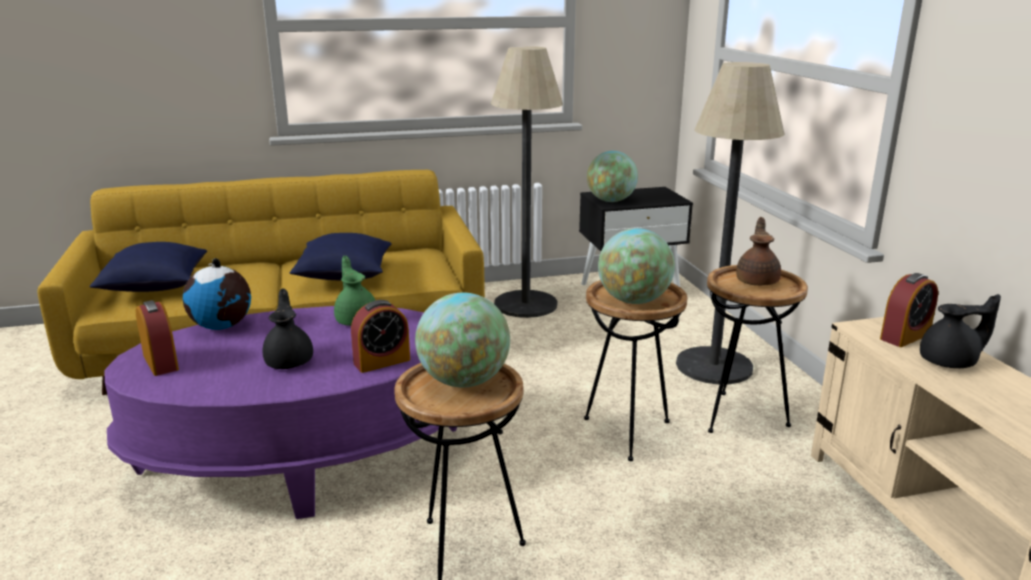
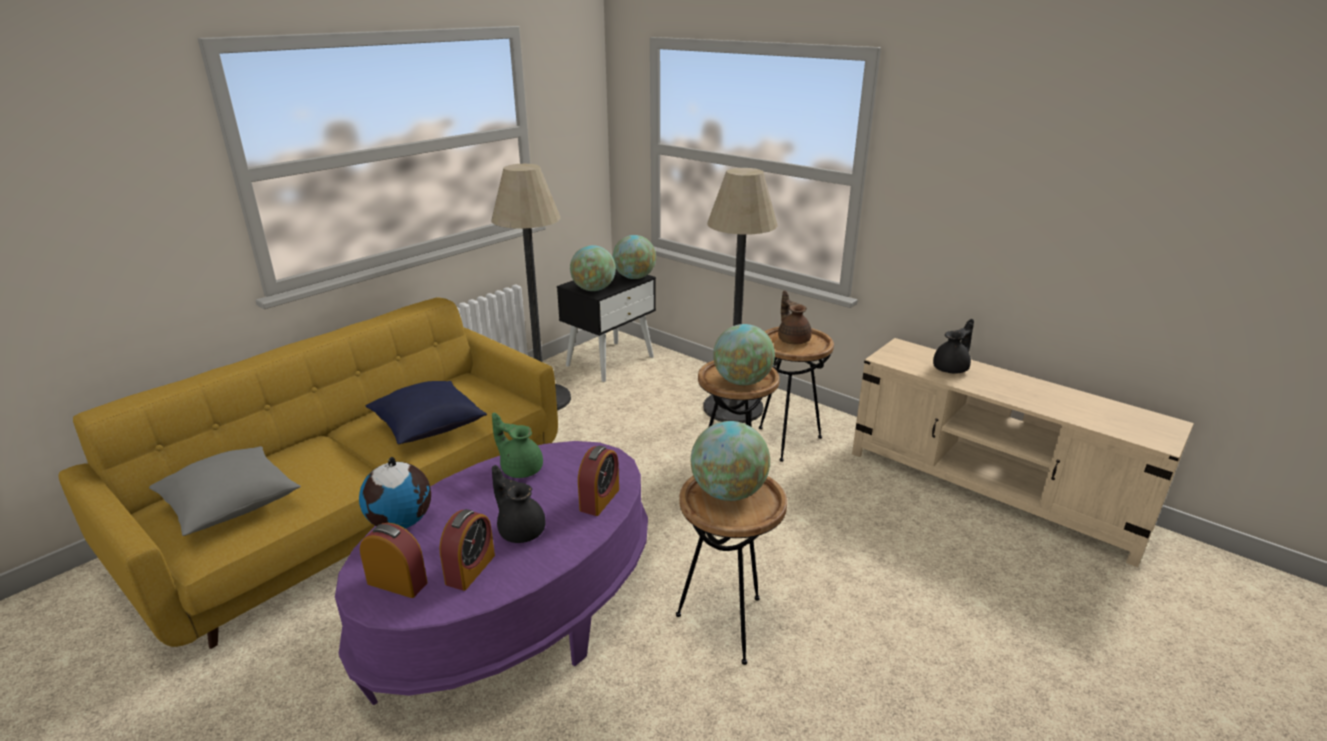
camera: 35 degrees left, 5 degrees up
blue pillow [89,242,207,292] -> grey pillow [149,446,301,536]
alarm clock [880,273,938,347] -> alarm clock moved to [439,509,495,591]
none -> globe [613,235,656,279]

